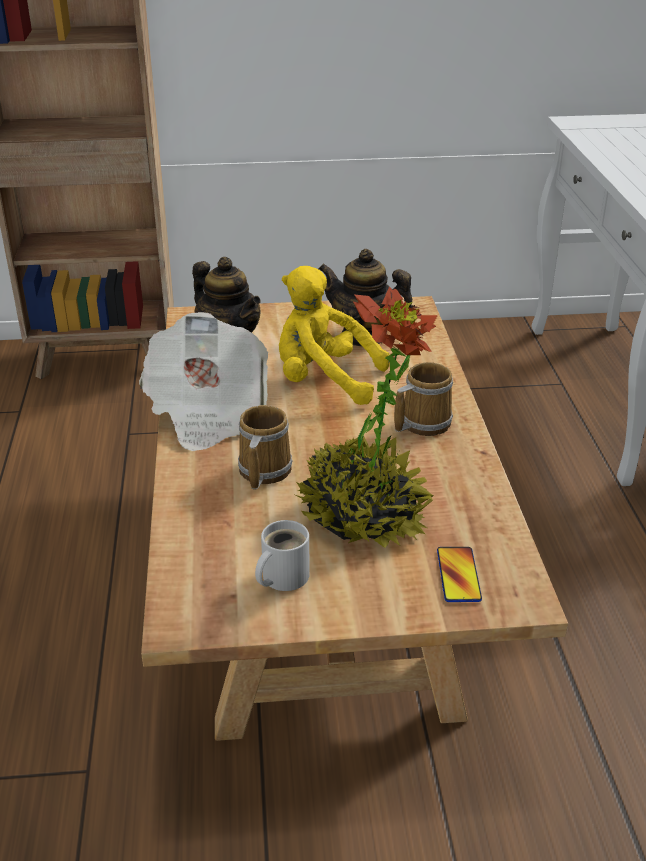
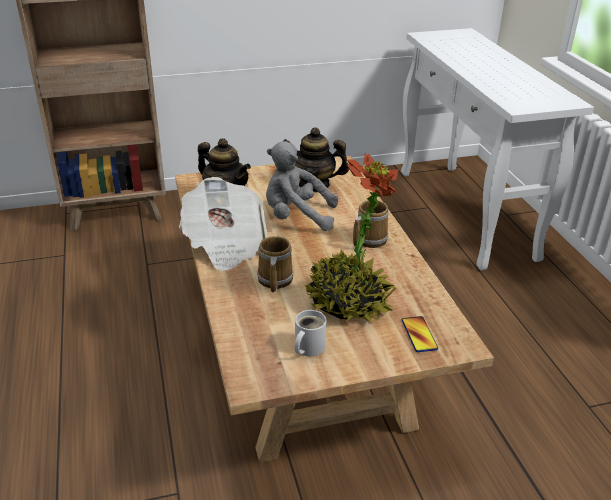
camera: 10 degrees left, 0 degrees up
yellow plush toy [279,266,390,405] -> grey plush toy [266,141,338,231]

